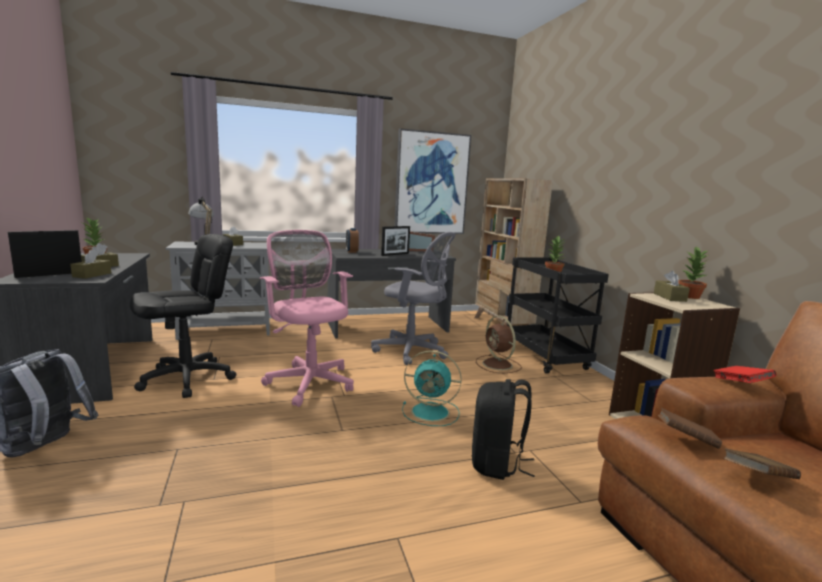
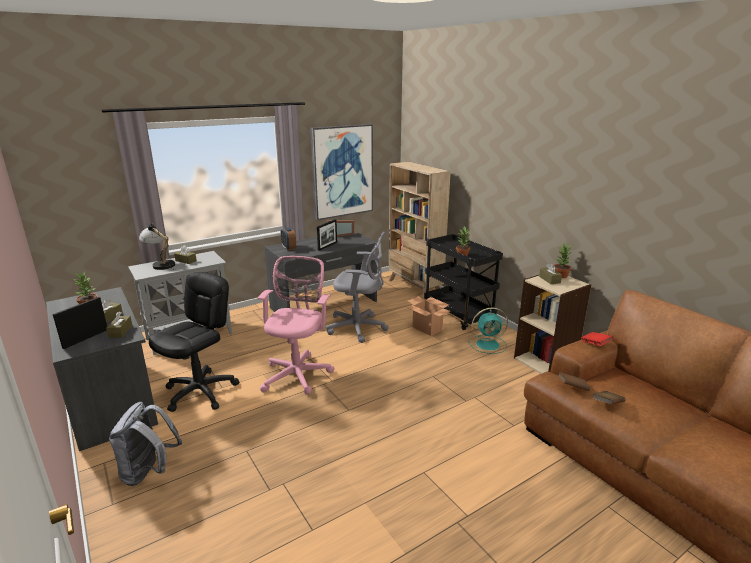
camera: 15 degrees left, 10 degrees up
pink office chair [260,230,354,407] -> pink office chair turned 60 degrees clockwise [257,256,334,394]
turquoise fan [402,350,462,426] -> turquoise fan moved to [468,308,508,354]
black backpack [472,379,535,480] -> none
brown fan [476,316,522,373] -> cardboard box [407,296,450,336]

